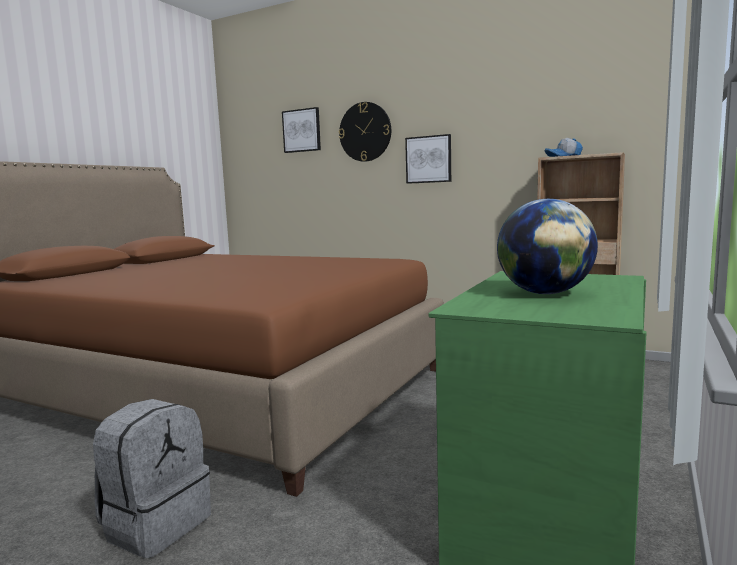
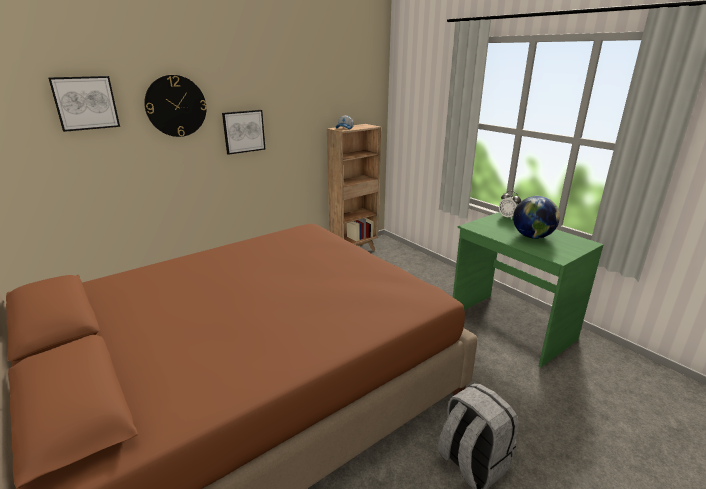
camera: 65 degrees left, 15 degrees up
none -> alarm clock [499,191,521,220]

